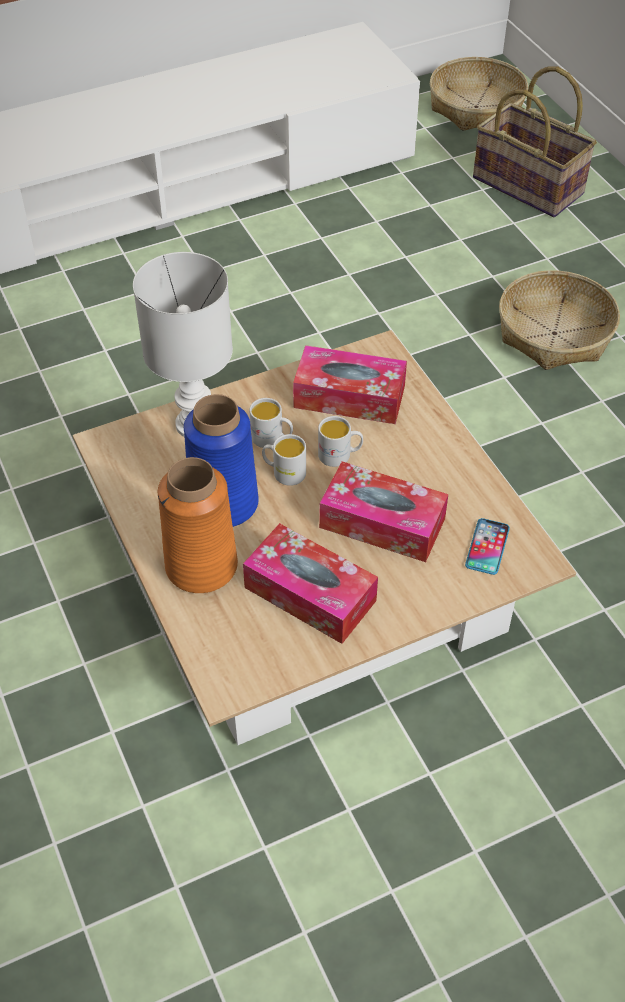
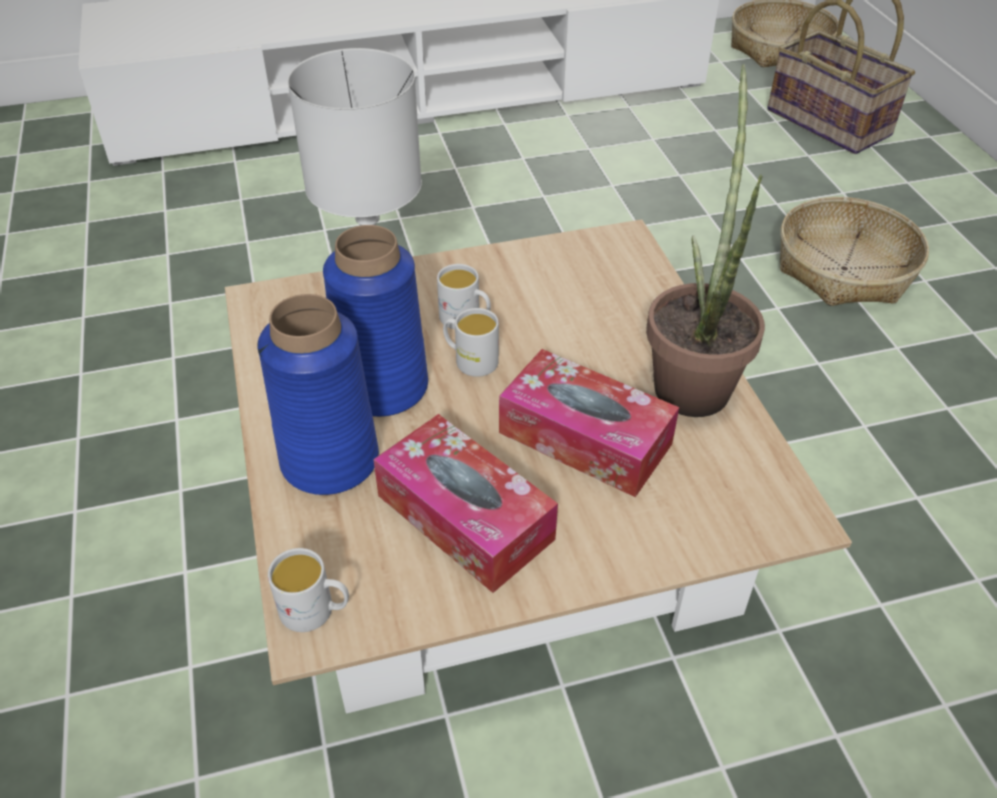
camera: 10 degrees right, 5 degrees down
orange vase [158,457,238,593] -> blue vase [257,294,379,495]
tissue box [293,345,407,424] -> none
white mug [318,416,363,467] -> white mug moved to [268,548,349,632]
phone [465,518,510,575] -> none
none -> potted plant [646,64,765,417]

